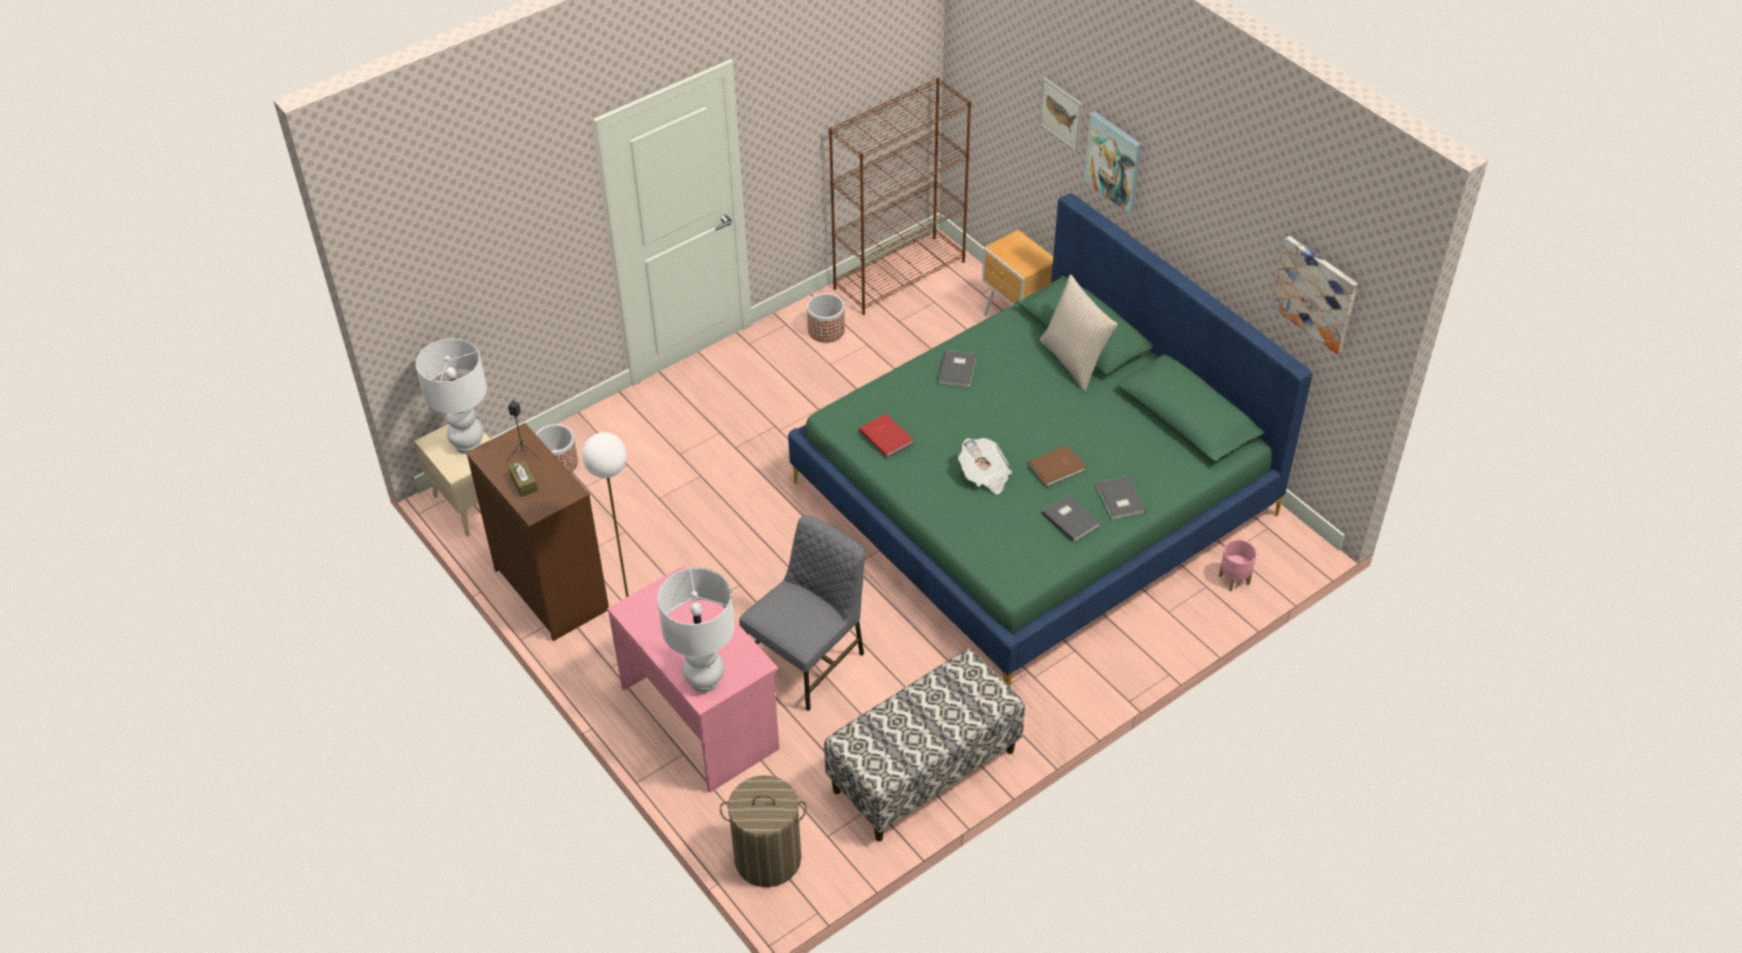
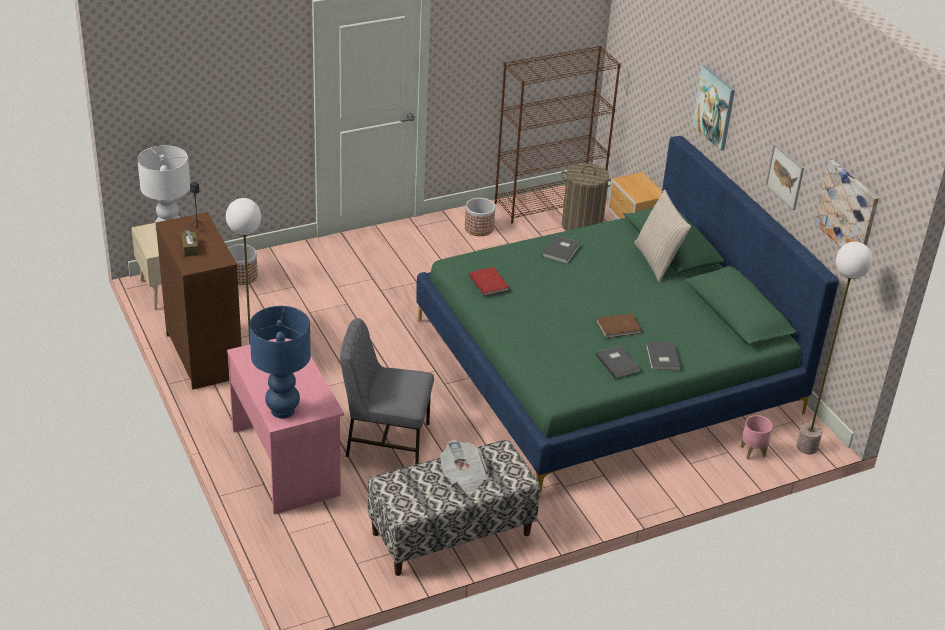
camera: 10 degrees right, 10 degrees down
white table lamp [657,568,735,693] -> blue table lamp [249,306,311,419]
laundry basket [720,775,807,887] -> laundry basket moved to [561,163,611,231]
grey chair [739,515,865,711] -> grey chair turned 135 degrees counterclockwise [340,318,434,464]
newspaper [958,438,1012,494] -> newspaper moved to [440,440,488,495]
picture [1039,77,1083,152] -> picture moved to [765,144,804,210]
none -> floor lamp [797,242,873,454]

